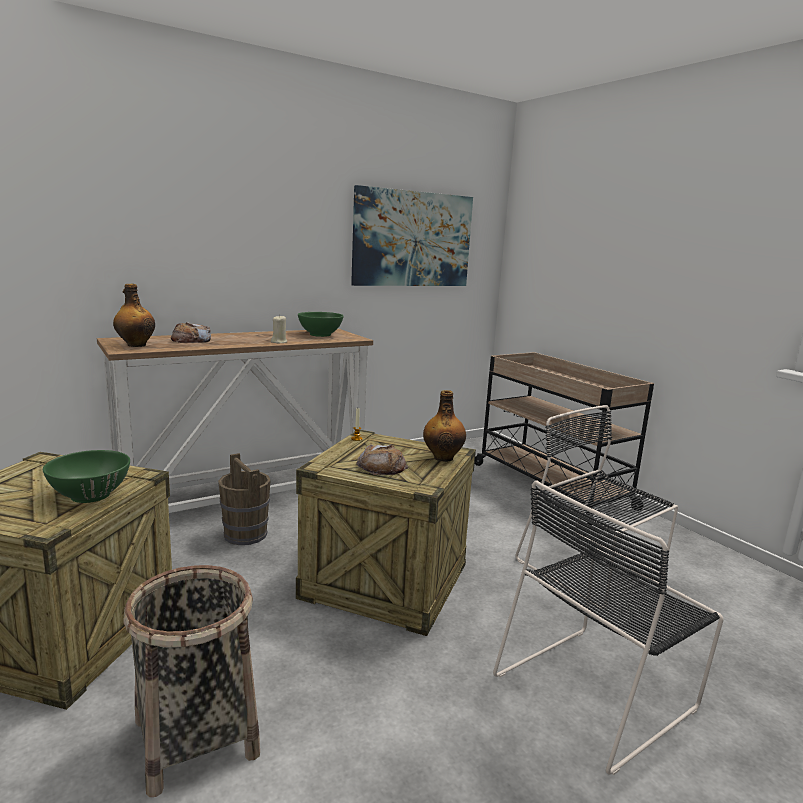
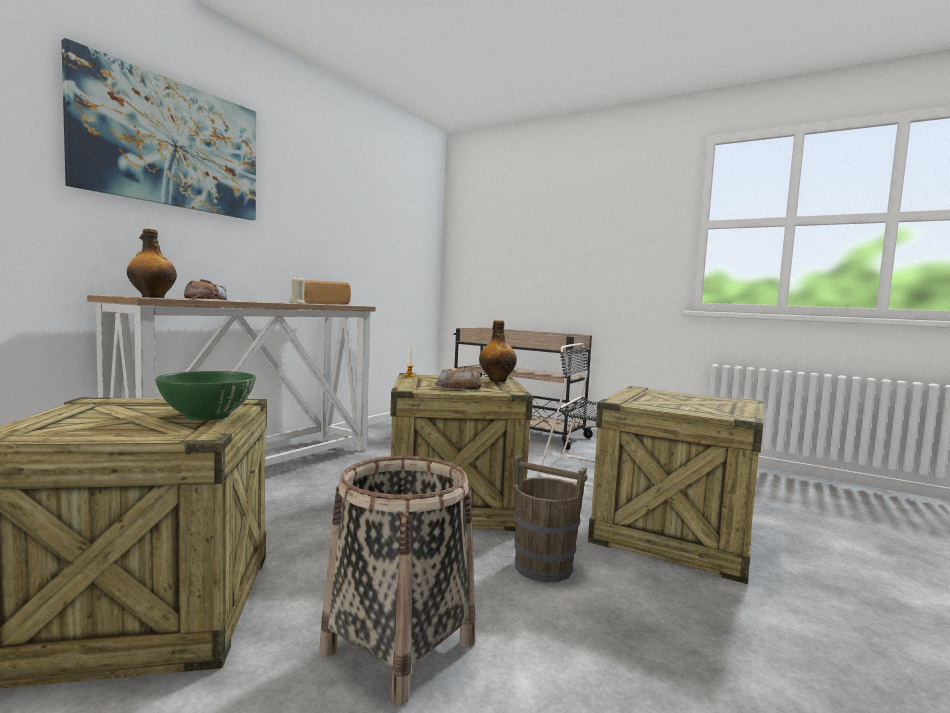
camera: 25 degrees left, 10 degrees down
brown bucket [218,453,271,545] -> brown bucket moved to [513,455,588,582]
green bowl [298,312,344,337] -> bread [304,280,351,304]
picture [351,185,473,286] -> picture moved to [61,38,256,220]
black chair [493,481,724,775] -> crate [588,386,764,584]

